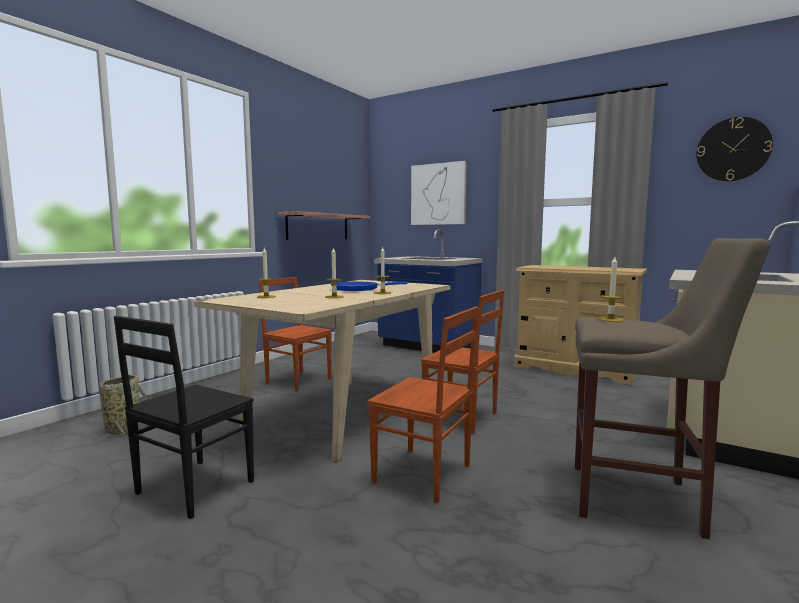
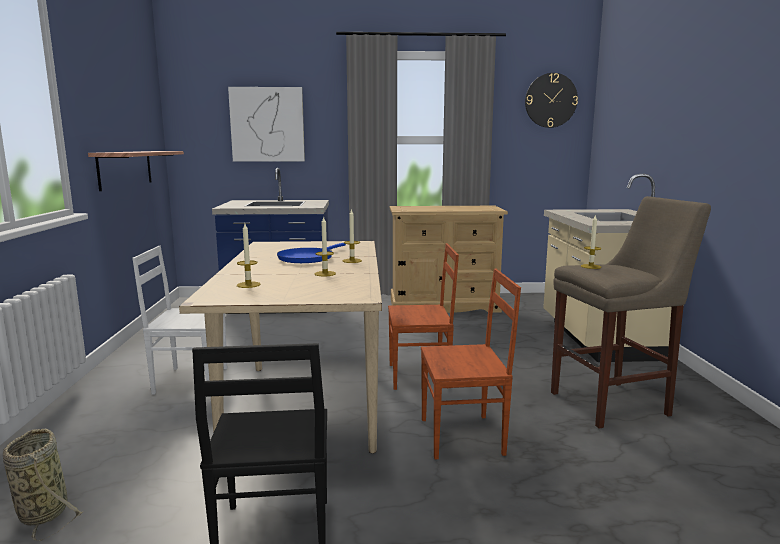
camera: 35 degrees left, 5 degrees up
brown chair [259,277,332,392] -> white chair [132,246,227,395]

